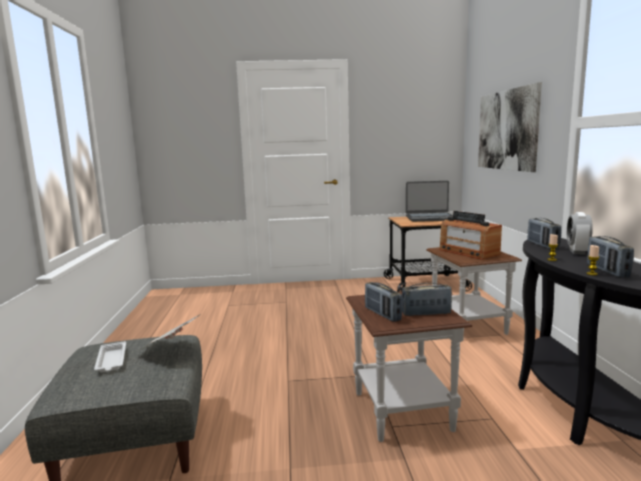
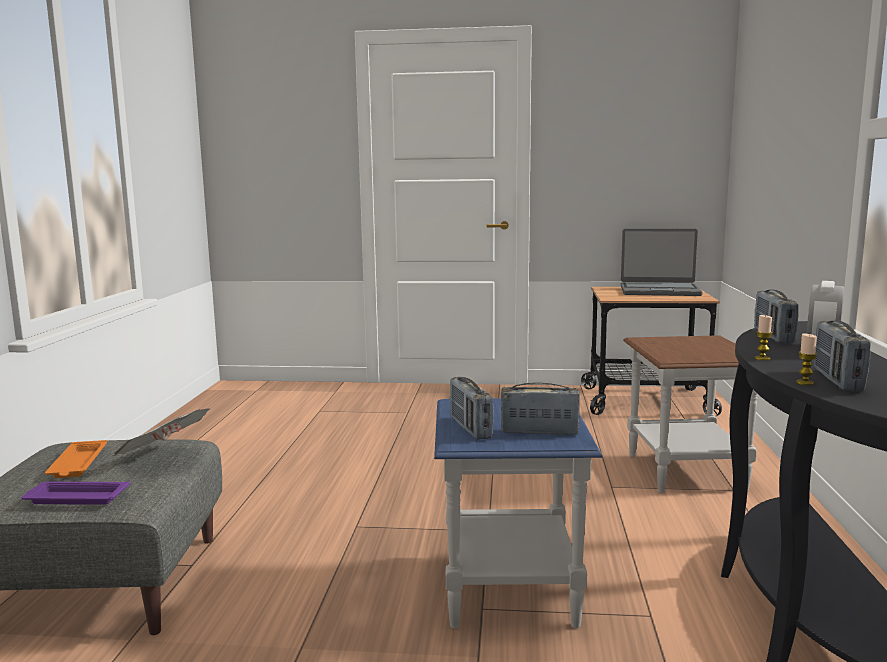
camera: 10 degrees right, 0 degrees up
white tray [94,341,126,372] -> orange tray [45,440,107,478]
brown side table [346,292,472,442] -> blue side table [434,399,602,628]
radio [440,211,502,260] -> none
picture [478,82,542,172] -> none
none -> purple tray [22,481,130,505]

